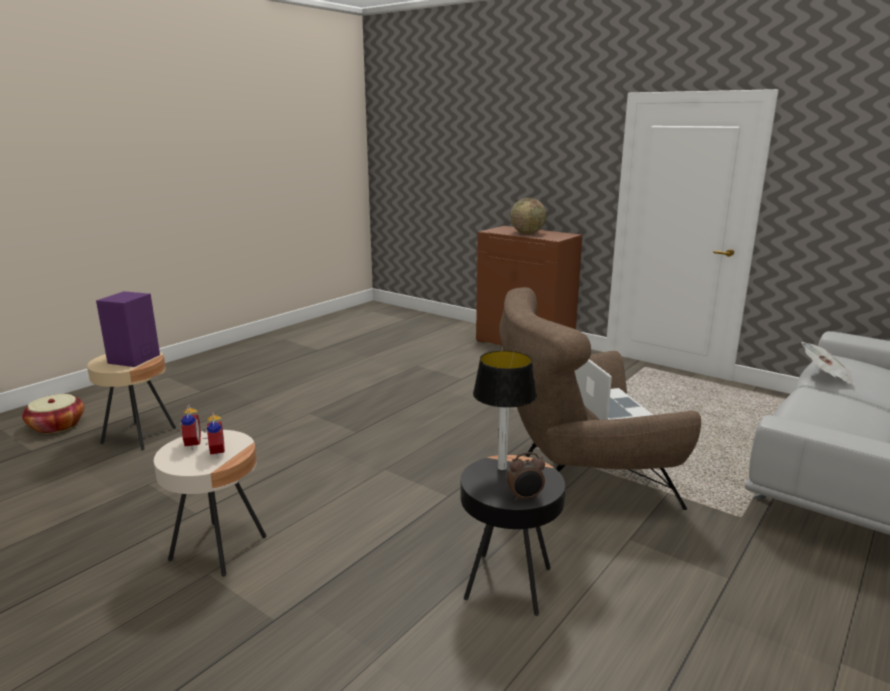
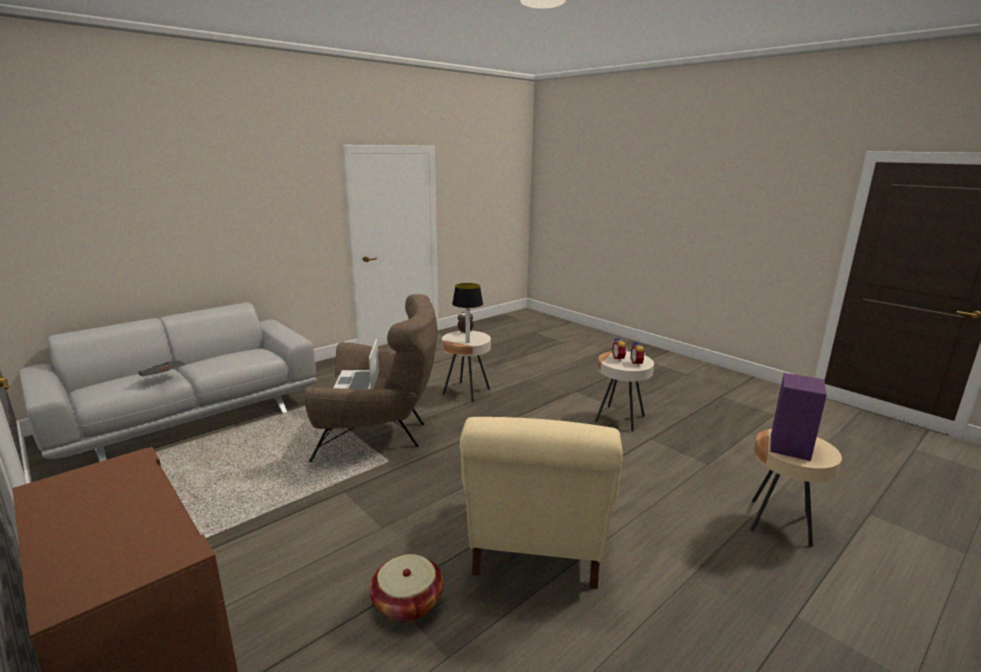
camera: 170 degrees left, 0 degrees up
basket [22,394,84,434] -> basket moved to [369,554,444,622]
black side table [460,455,565,616] -> beige side table [442,331,491,402]
globe [510,198,546,234] -> none
none -> beige armchair [460,417,623,589]

